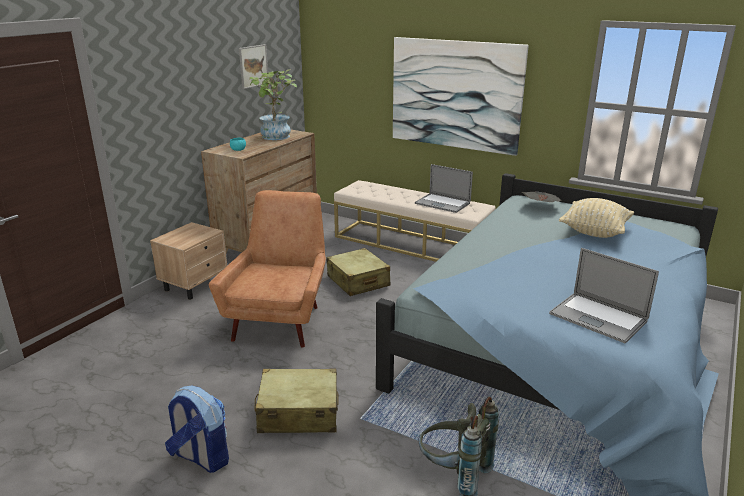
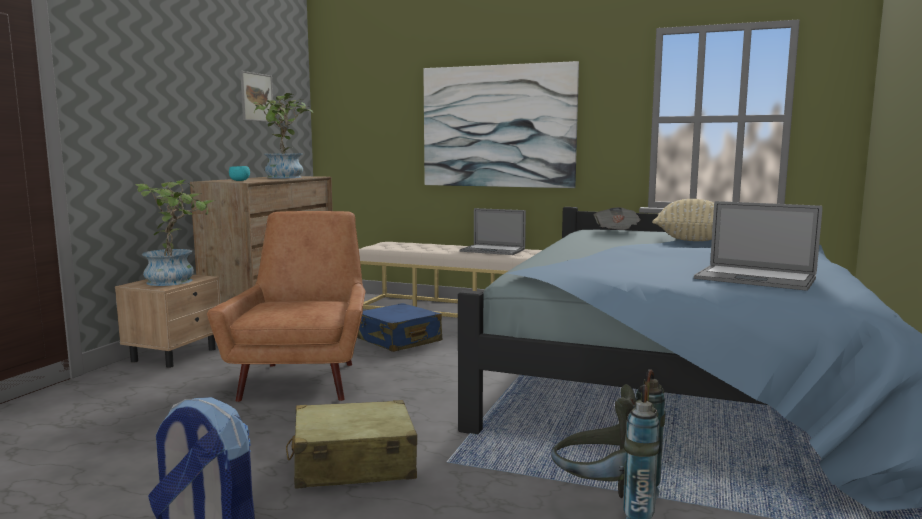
camera: 10 degrees left, 15 degrees down
beige suitcase [326,248,390,296] -> blue suitcase [357,303,442,352]
none -> potted plant [135,179,215,286]

